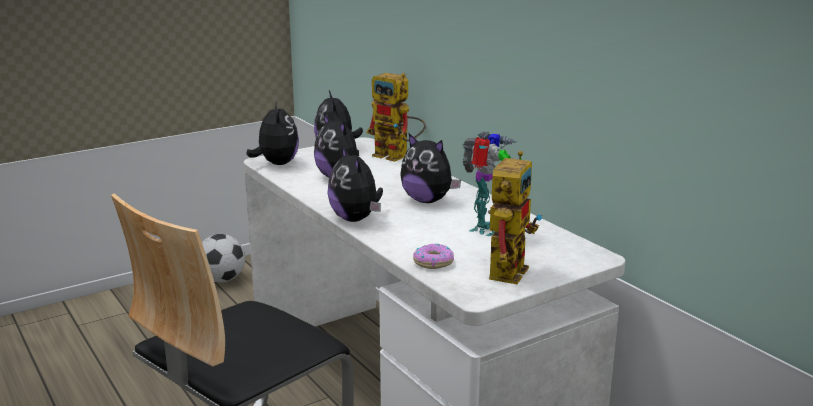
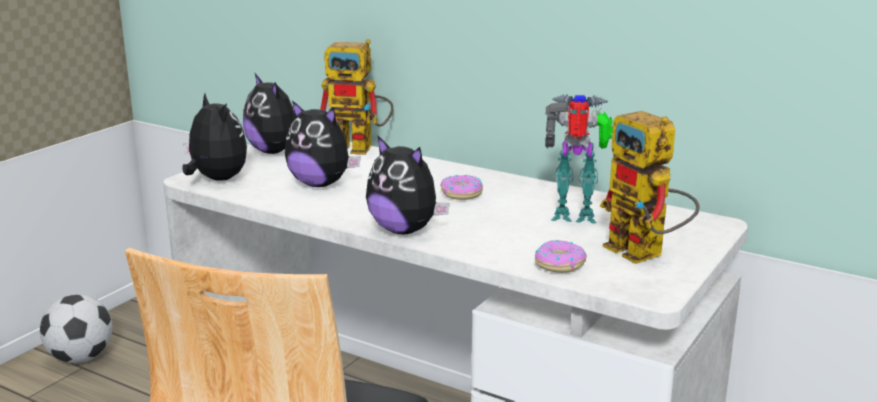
camera: 25 degrees left, 0 degrees up
plush toy [400,133,461,203] -> donut [440,175,483,200]
toy robot [488,151,542,284] -> toy robot turned 150 degrees clockwise [600,111,699,264]

